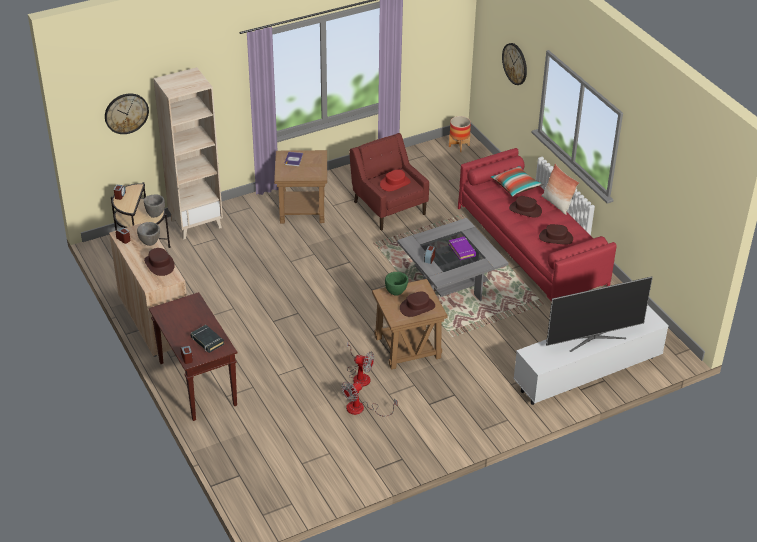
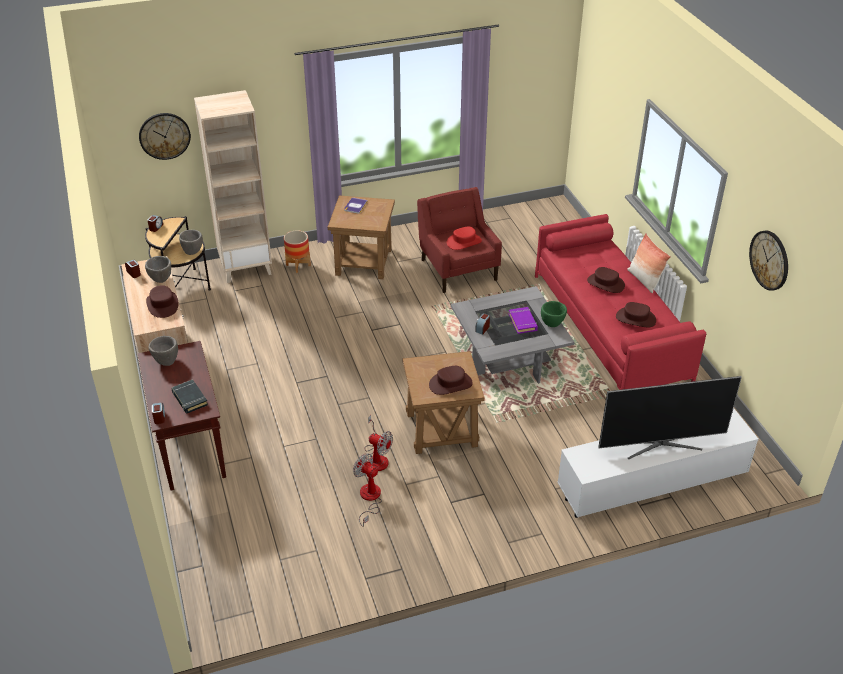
camera: 10 degrees right, 0 degrees up
fan [342,381,398,416] -> fan turned 75 degrees clockwise [353,454,382,527]
green bowl [385,272,408,296] -> green bowl moved to [541,301,567,327]
planter [449,116,471,152] -> planter moved to [284,230,311,273]
pillow [491,166,543,197] -> none
wall clock [502,43,527,85] -> wall clock moved to [749,231,788,291]
none -> grey bowl [149,336,178,366]

